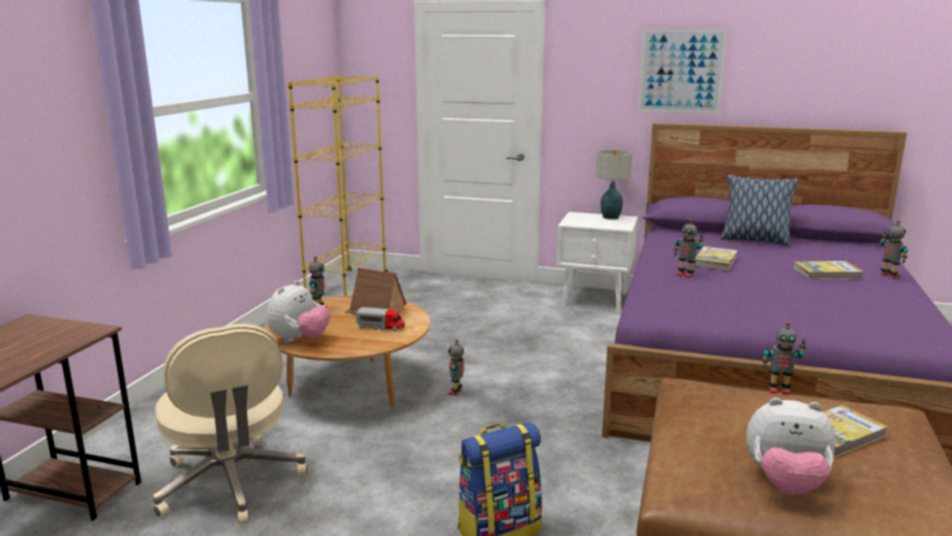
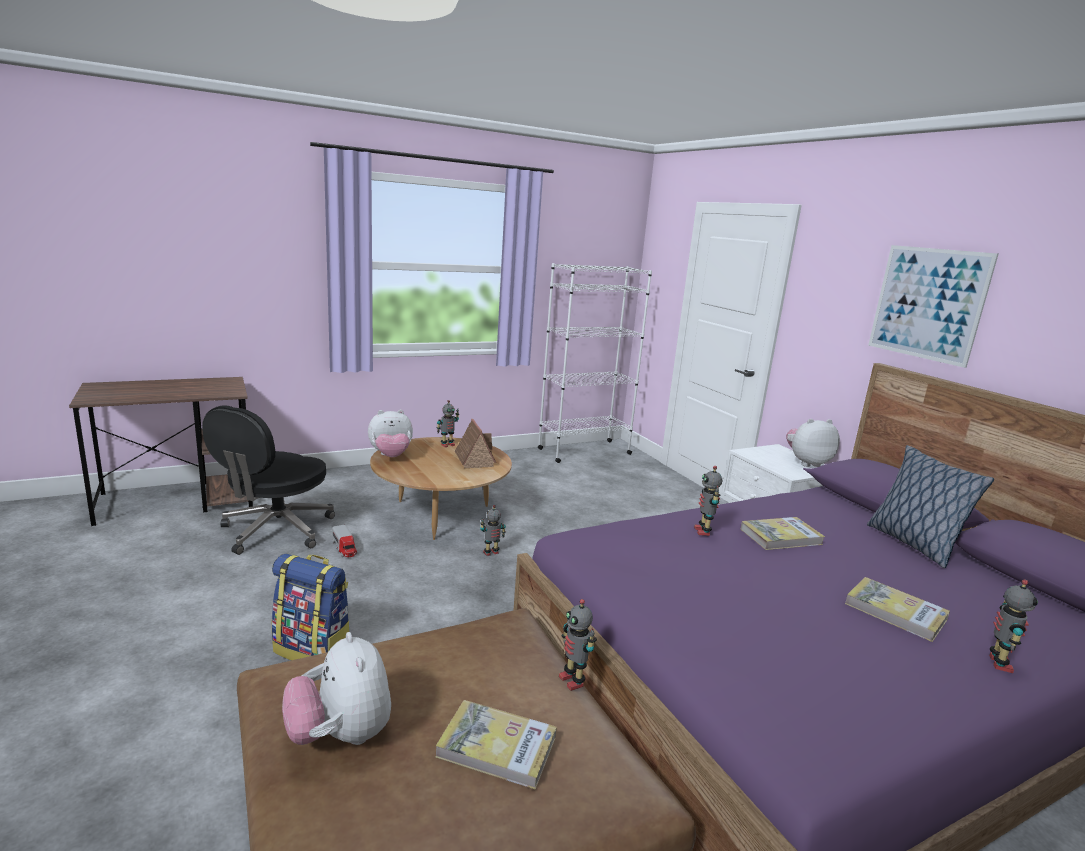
camera: 45 degrees right, 0 degrees up
beige office chair [153,324,307,525] -> black office chair [202,405,335,555]
yellow bookcase [288,75,388,296] -> white bookcase [538,263,652,463]
toy truck [356,307,405,332] -> toy truck moved to [332,525,357,558]
table lamp [596,149,632,220] -> plush toy [786,419,840,467]

